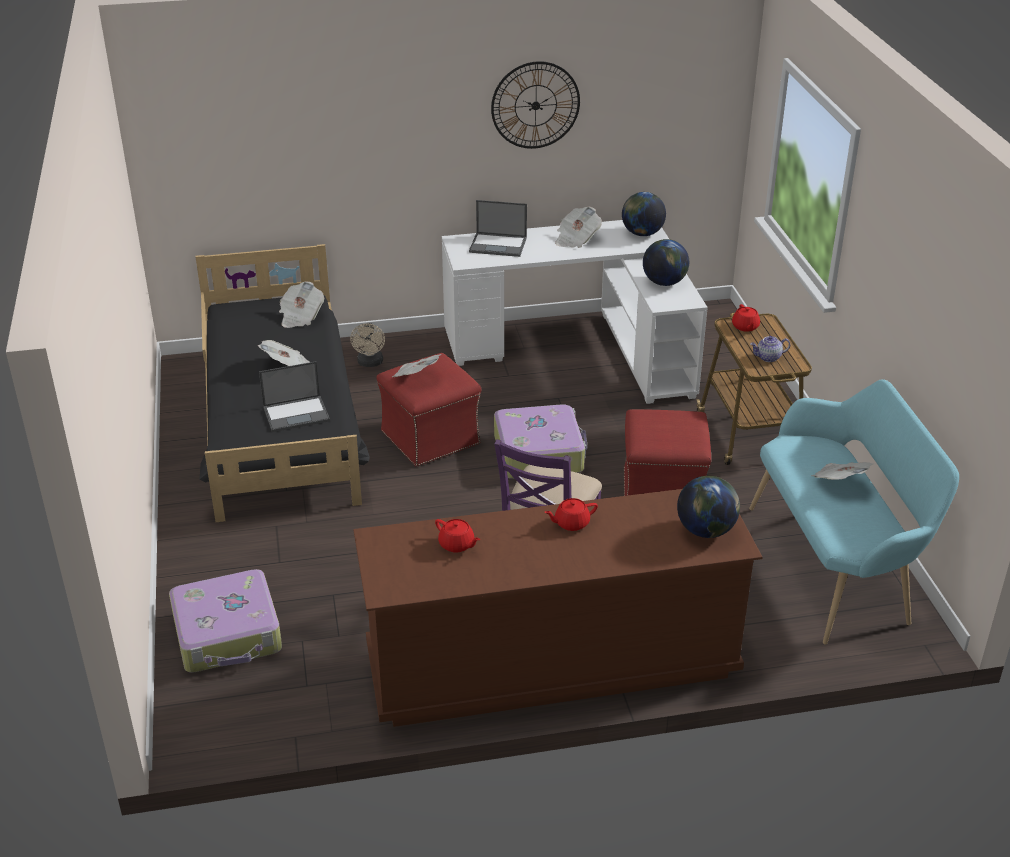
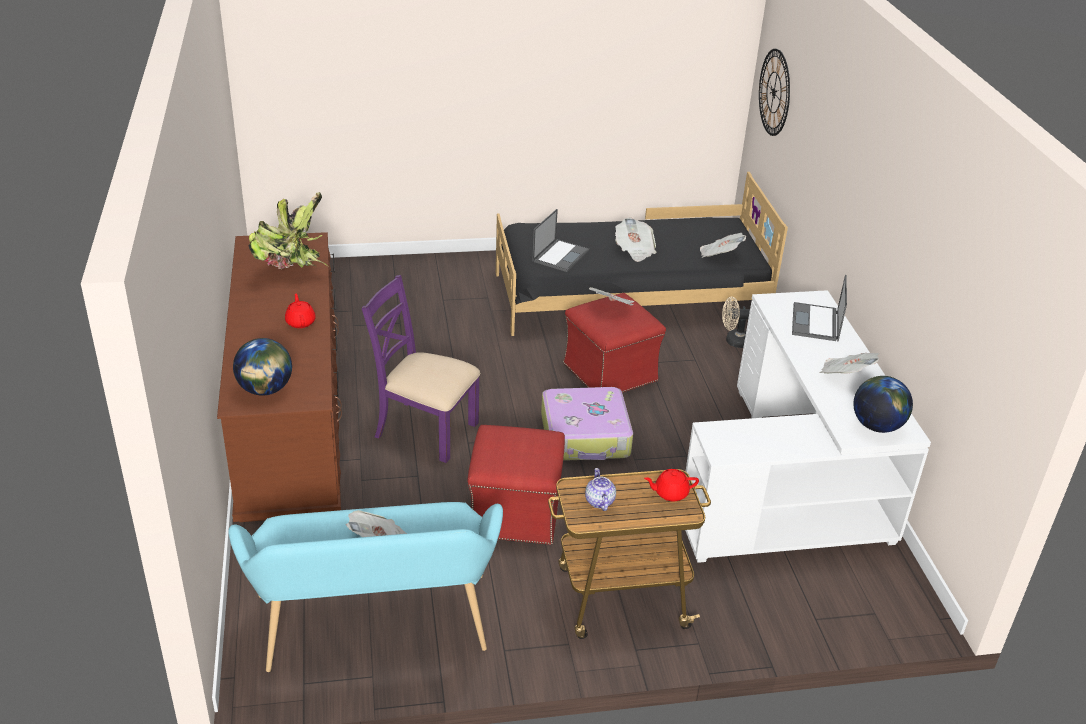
camera: 90 degrees right, 0 degrees up
suitcase [169,569,282,673] -> none
laptop [259,361,330,432] -> laptop turned 135 degrees counterclockwise [532,209,589,272]
red teapot [435,519,480,552] -> potted plant [249,192,329,269]
wall clock [491,61,580,149] -> wall clock moved to [759,49,790,136]
globe [643,239,689,286] -> none

